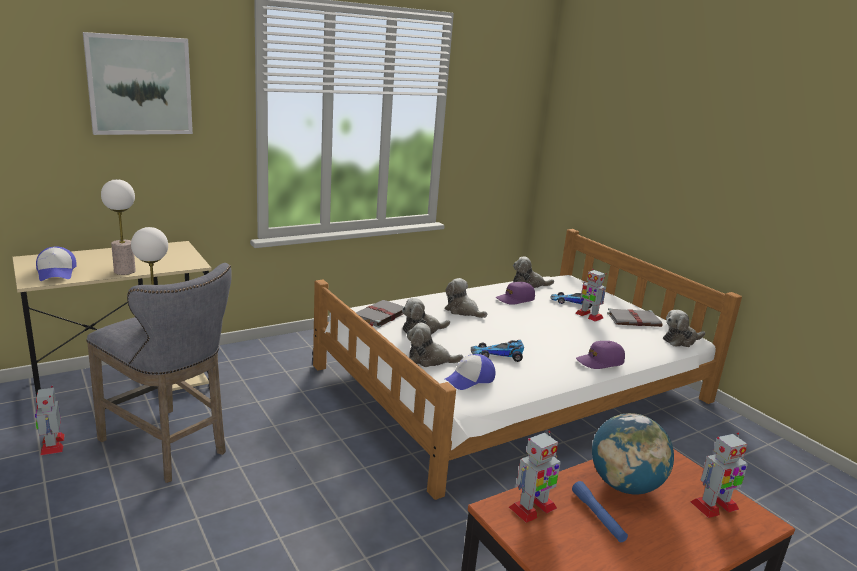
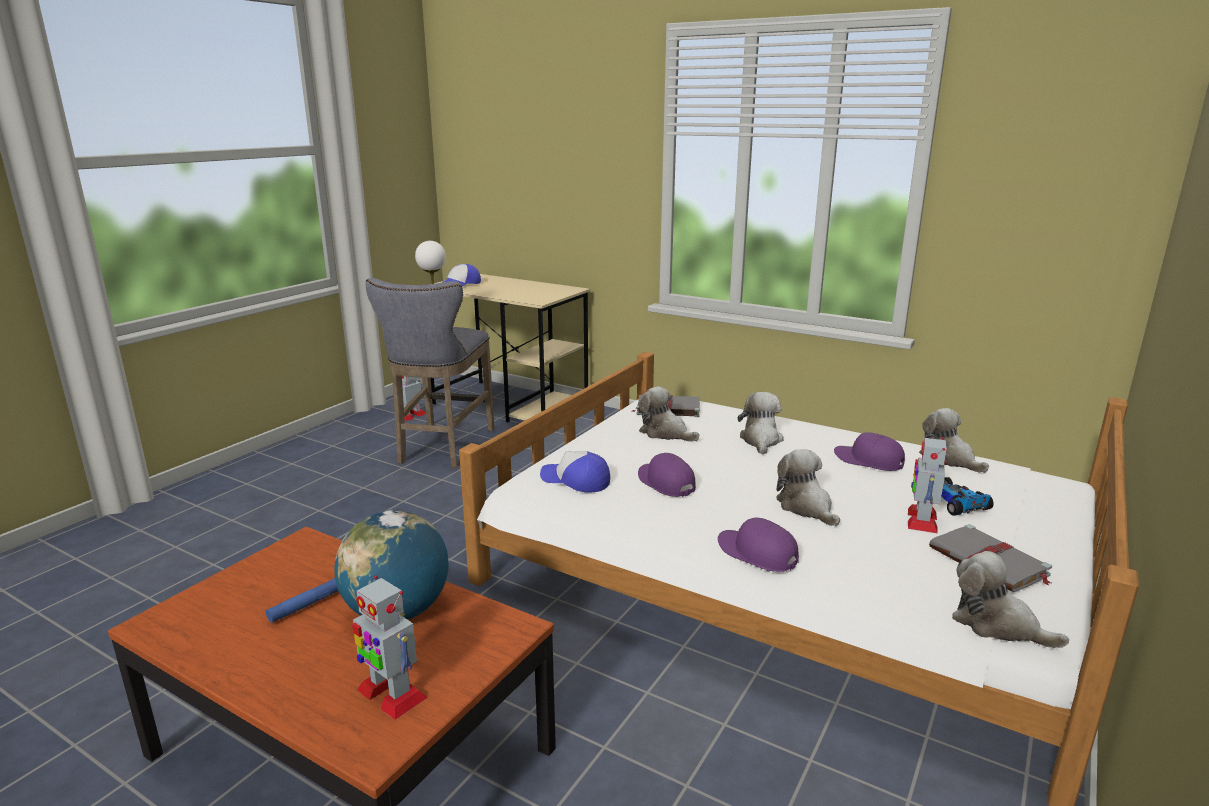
camera: 65 degrees right, 0 degrees up
picture [83,32,193,135] -> none
table lamp [101,179,136,275] -> none
plush toy [407,323,463,367] -> plush toy moved to [776,449,840,526]
toy car [471,340,524,362] -> purple cap [638,453,696,497]
toy robot [509,431,561,523] -> none

